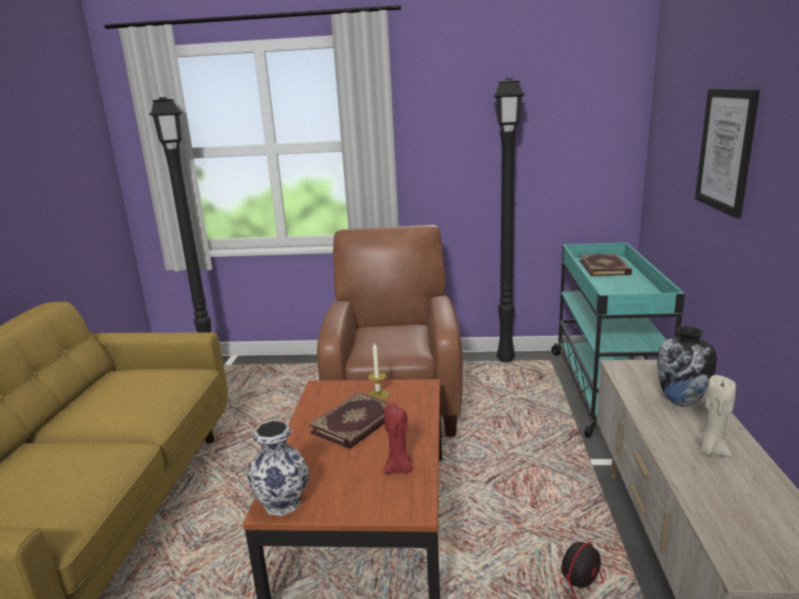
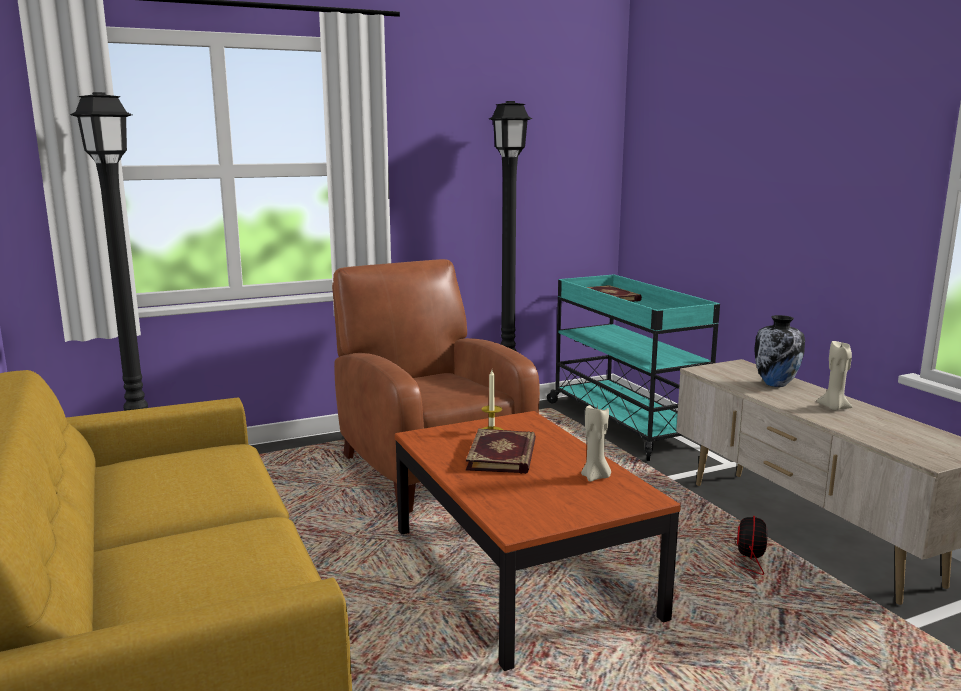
camera: 30 degrees left, 5 degrees down
vase [247,420,309,516] -> none
red candle [384,403,413,474] -> beige candle [581,404,611,482]
picture [695,89,760,218] -> none

